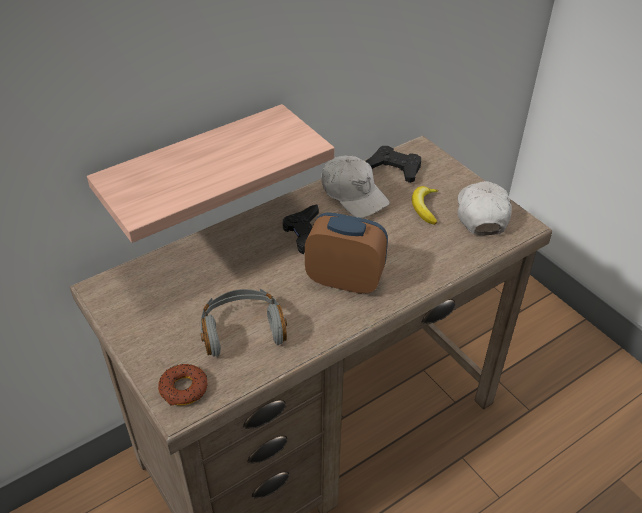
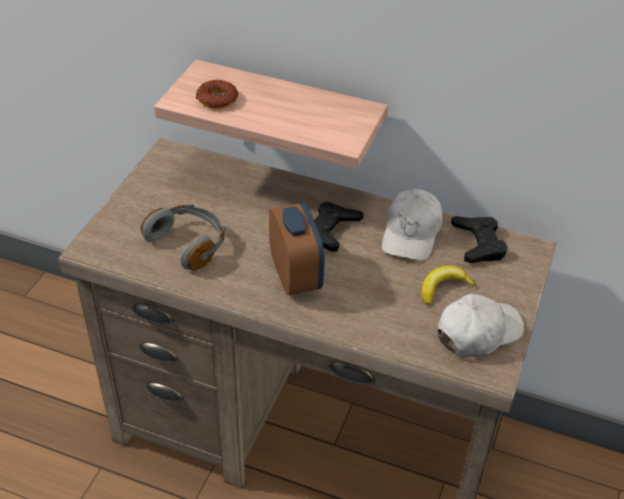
camera: 55 degrees right, 0 degrees up
donut [158,364,207,406] -> donut moved to [196,80,238,109]

